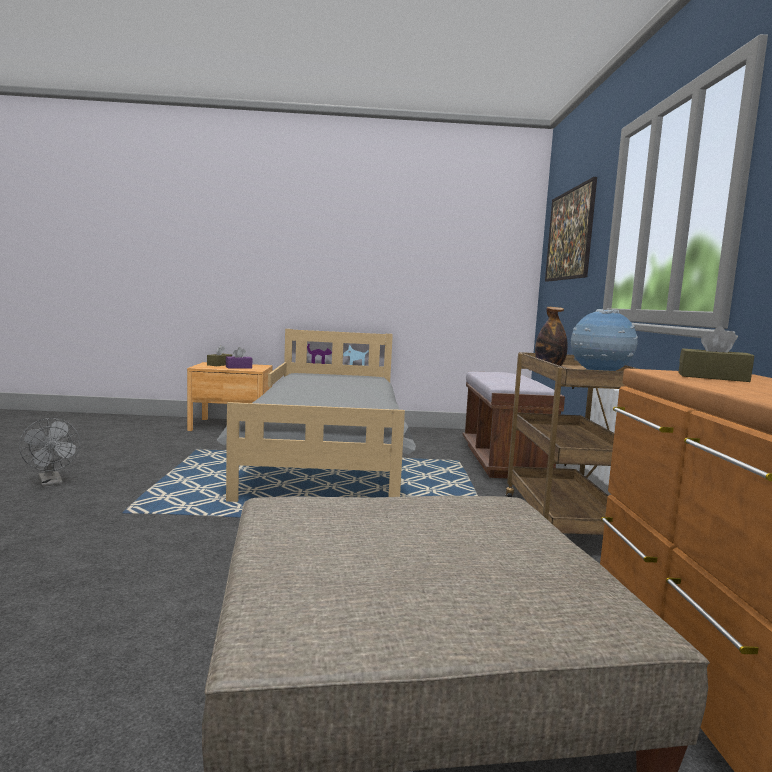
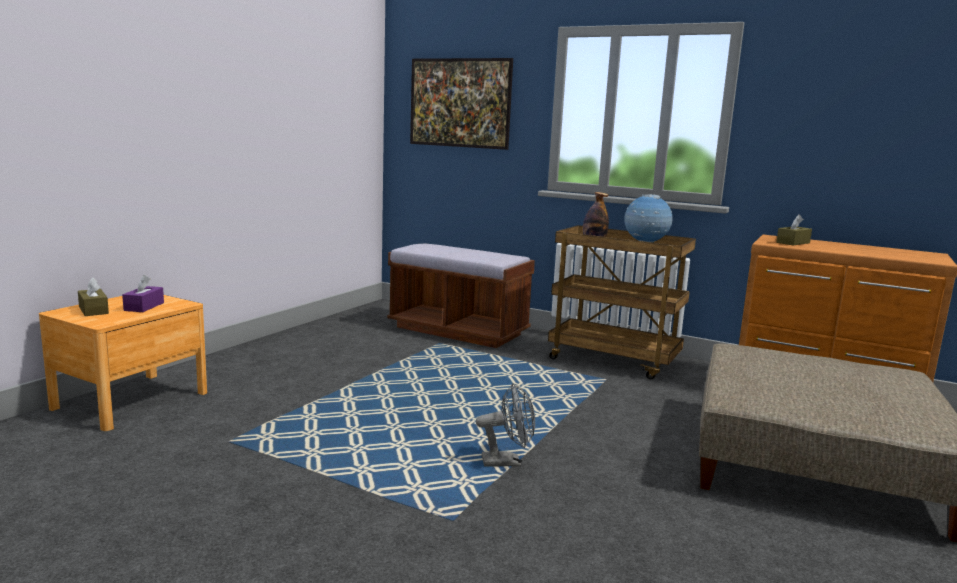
camera: 60 degrees left, 5 degrees up
grey fan [19,418,80,486] -> grey fan moved to [476,383,535,467]
grey bed [217,329,416,502] -> none

